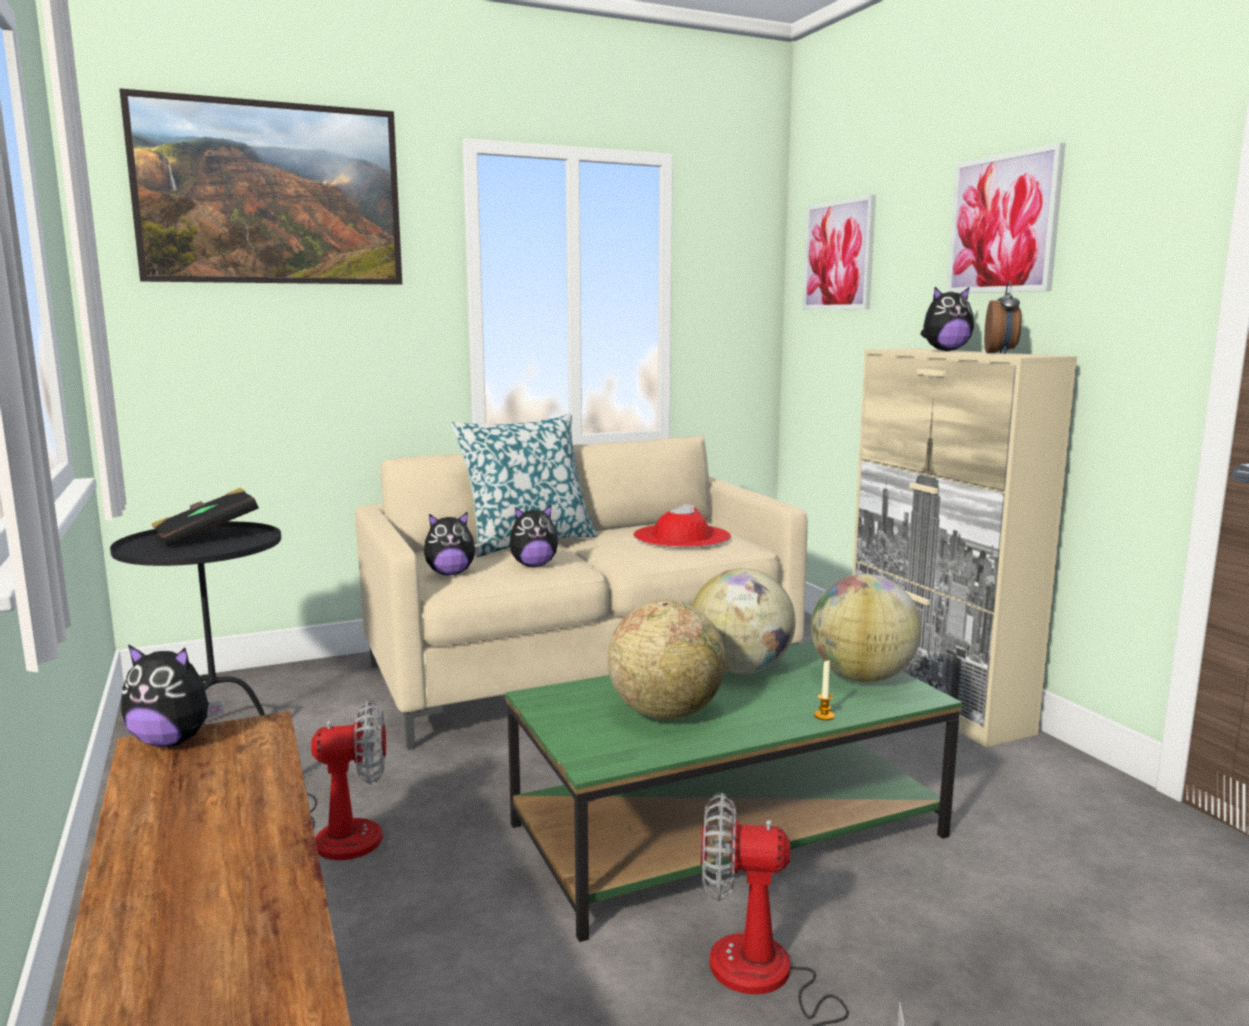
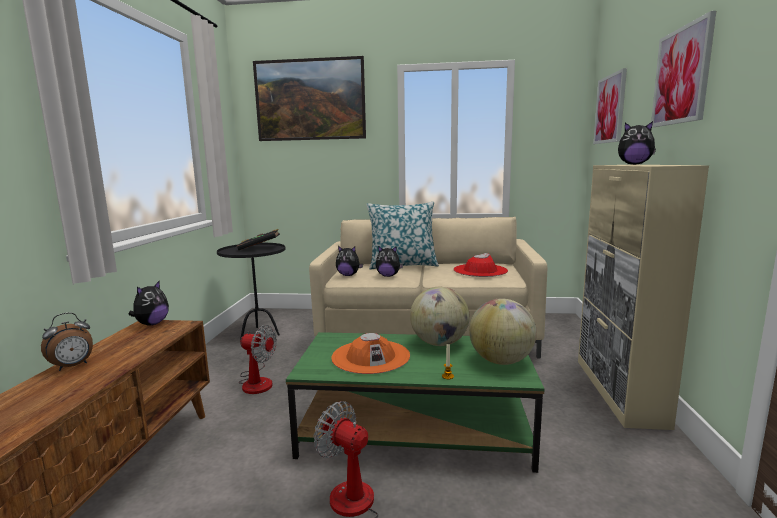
camera: 30 degrees right, 0 degrees up
plush toy [121,644,224,747] -> plush toy turned 105 degrees counterclockwise [128,280,169,326]
globe [607,600,726,720] -> orange hat [331,333,410,374]
alarm clock [984,281,1022,354] -> alarm clock moved to [41,312,93,371]

